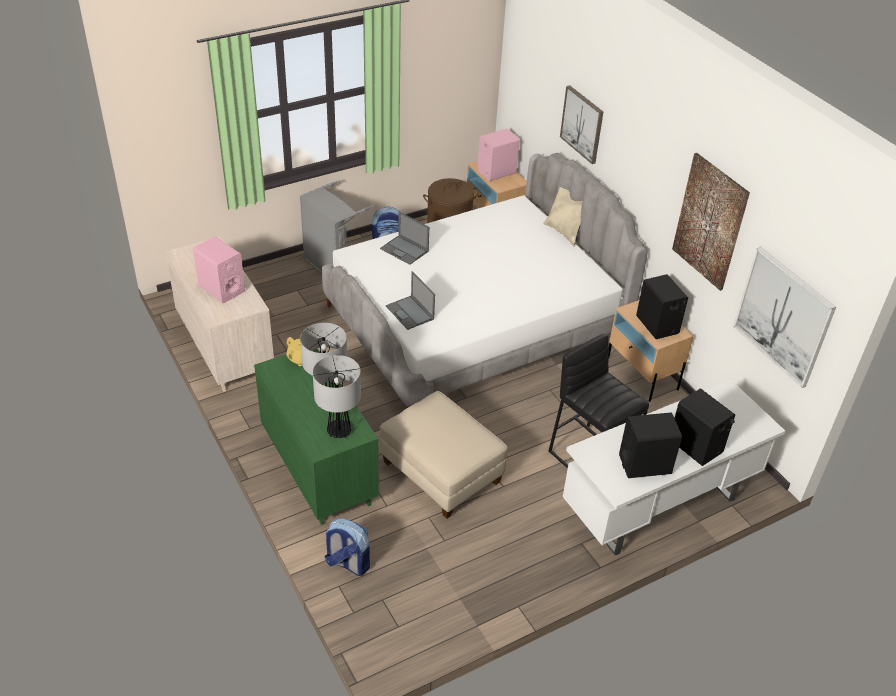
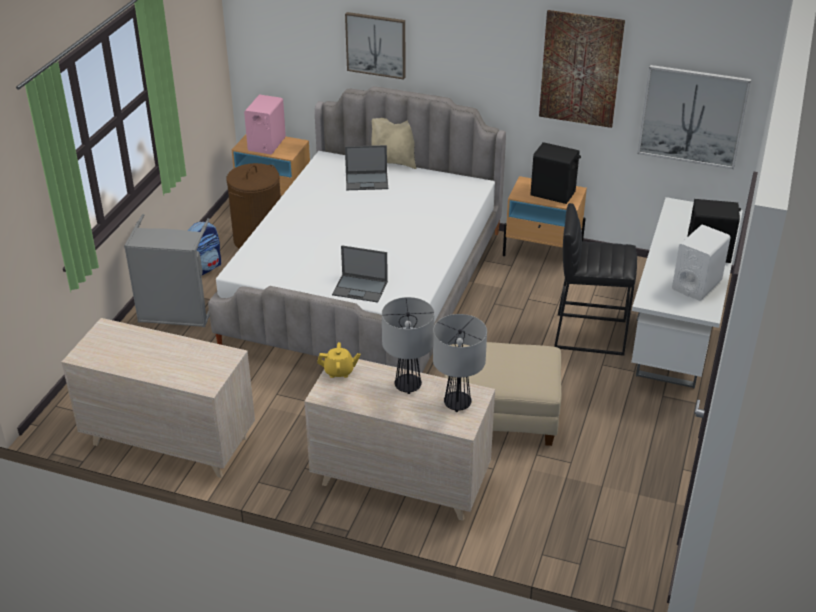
camera: 40 degrees left, 5 degrees down
pink speaker [193,237,245,303] -> none
green dresser [254,349,379,525] -> beige dresser [304,359,495,521]
backpack [325,518,370,576] -> none
laptop [380,212,429,265] -> laptop moved to [345,145,388,190]
black speaker [619,412,682,478] -> white speaker [672,225,731,301]

